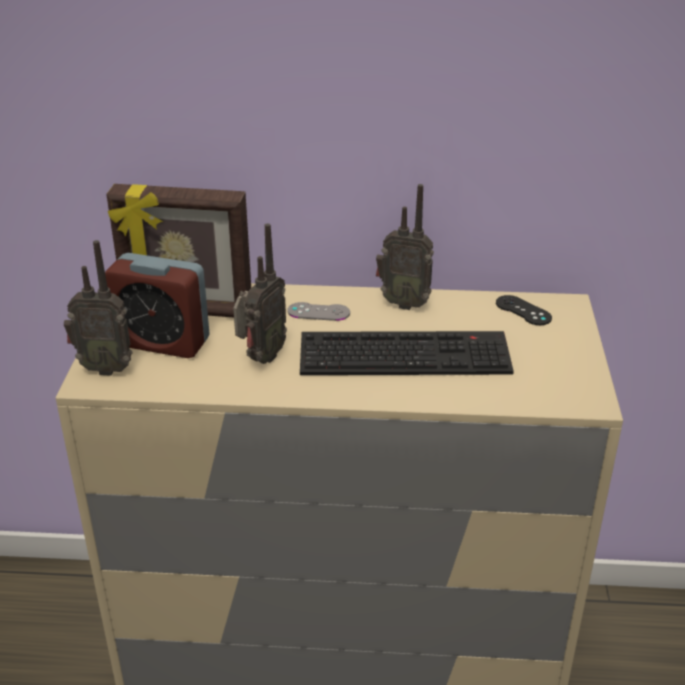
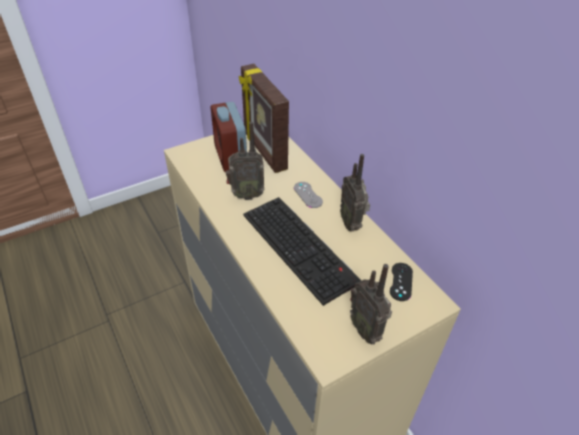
camera: 55 degrees right, 10 degrees up
radio [64,240,133,376] -> radio moved to [350,264,392,345]

